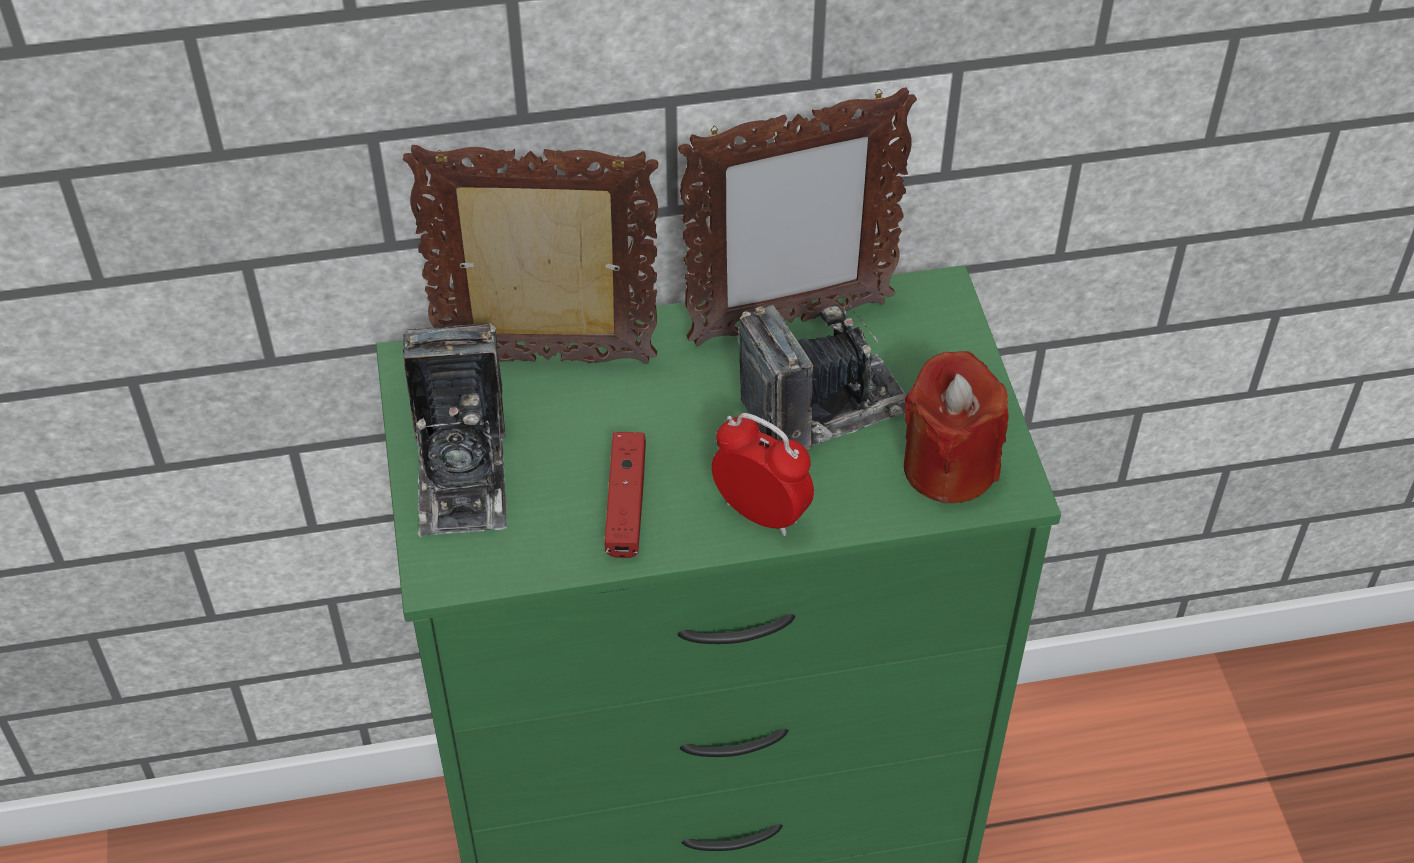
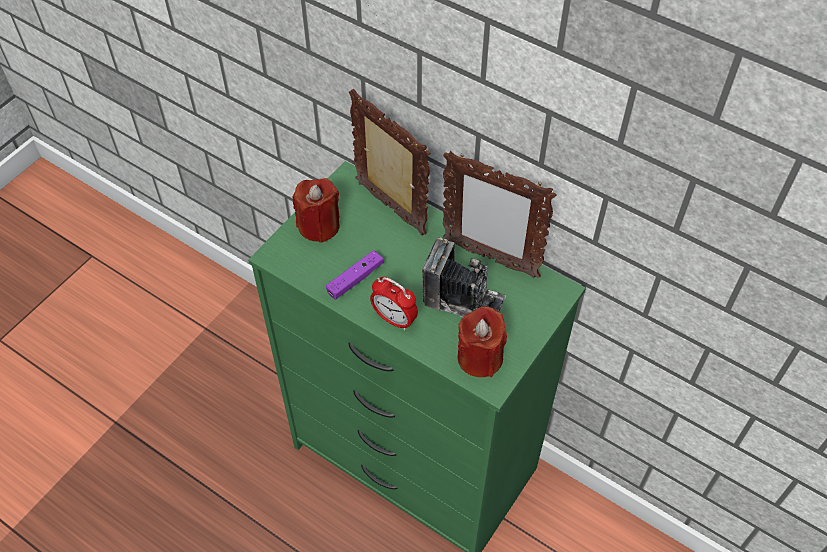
camera: 45 degrees right, 5 degrees up
camera [403,323,507,537] -> red candle [293,178,340,243]
red game controller [604,432,646,558] -> purple game controller [326,250,384,300]
alarm clock [712,413,814,536] -> alarm clock turned 135 degrees clockwise [370,277,418,330]

